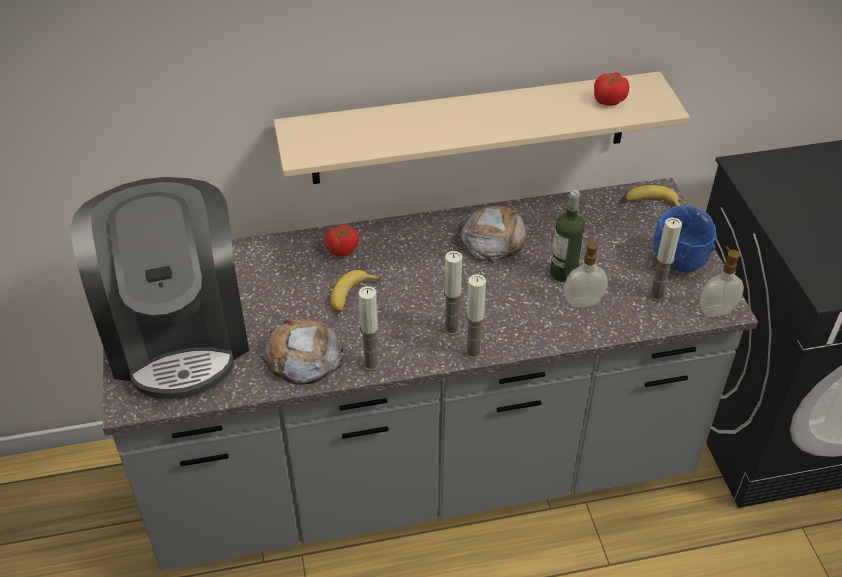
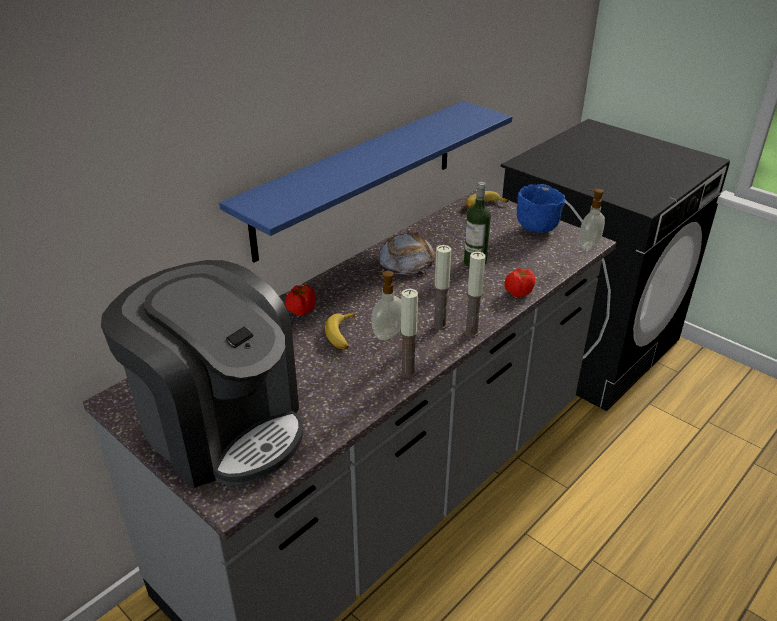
camera: 35 degrees left, 10 degrees down
bread [261,319,343,385] -> none
beige shelf [274,71,690,184] -> blue shelf [219,101,512,262]
soap dispenser [564,237,608,308] -> soap dispenser moved to [371,271,401,340]
tomato [594,72,629,106] -> tomato moved to [505,268,535,297]
candle [648,218,682,301] -> none

